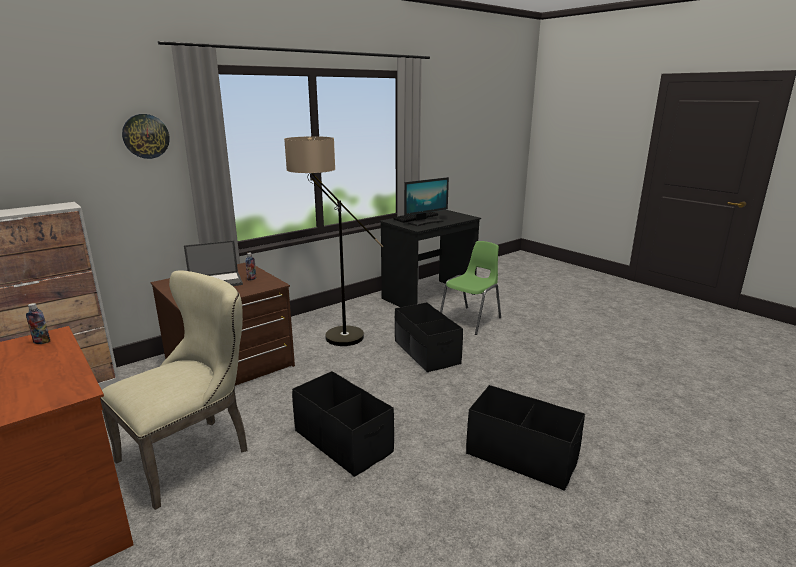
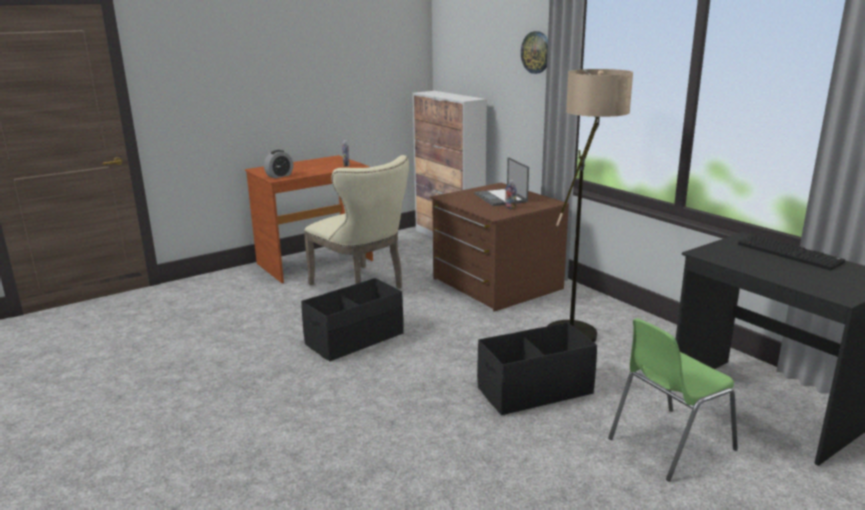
camera: 95 degrees right, 0 degrees up
monitor [404,177,449,226] -> none
green chair [440,241,501,335] -> green chair turned 105 degrees clockwise [608,318,738,482]
black storage box [466,385,585,491] -> none
none -> alarm clock [264,150,293,178]

